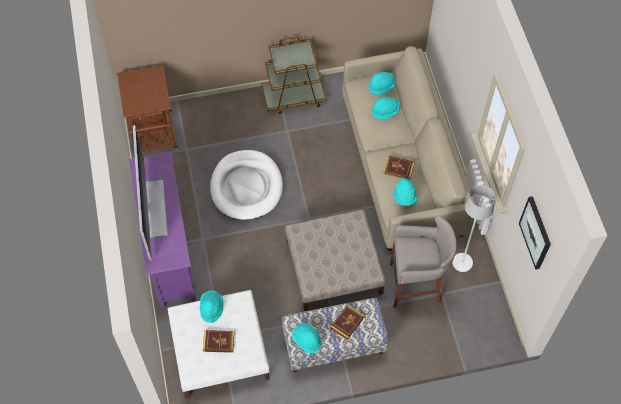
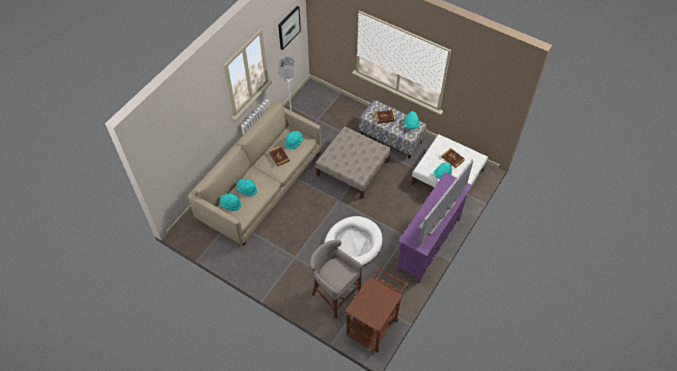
camera: 135 degrees left, 5 degrees down
brown cart [261,37,326,114] -> none
grey stool [390,215,457,308] -> grey stool moved to [310,240,363,318]

